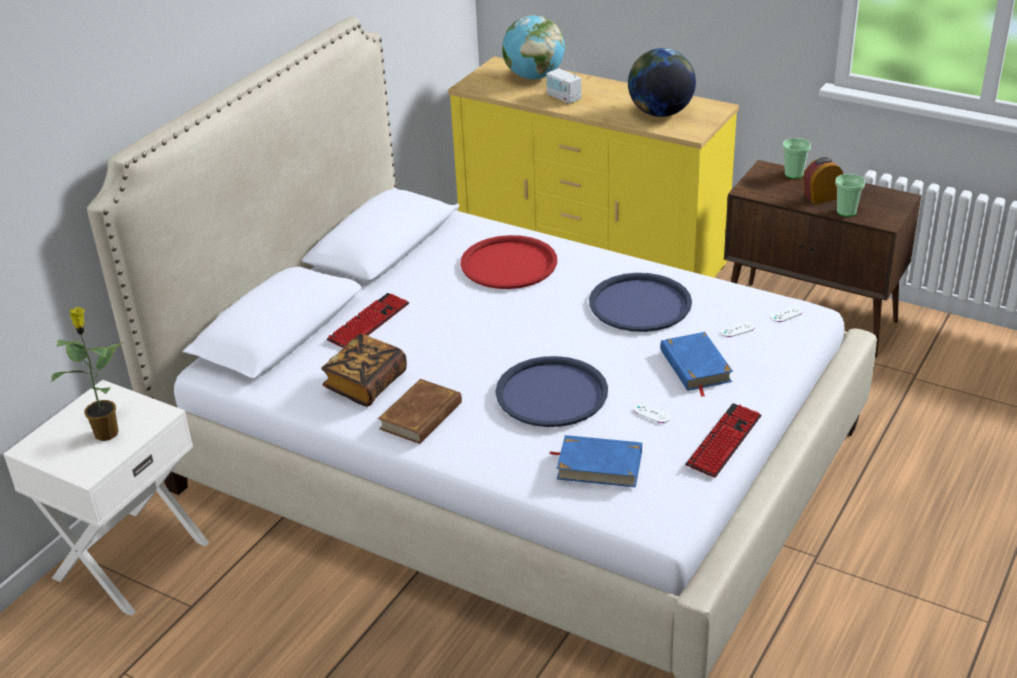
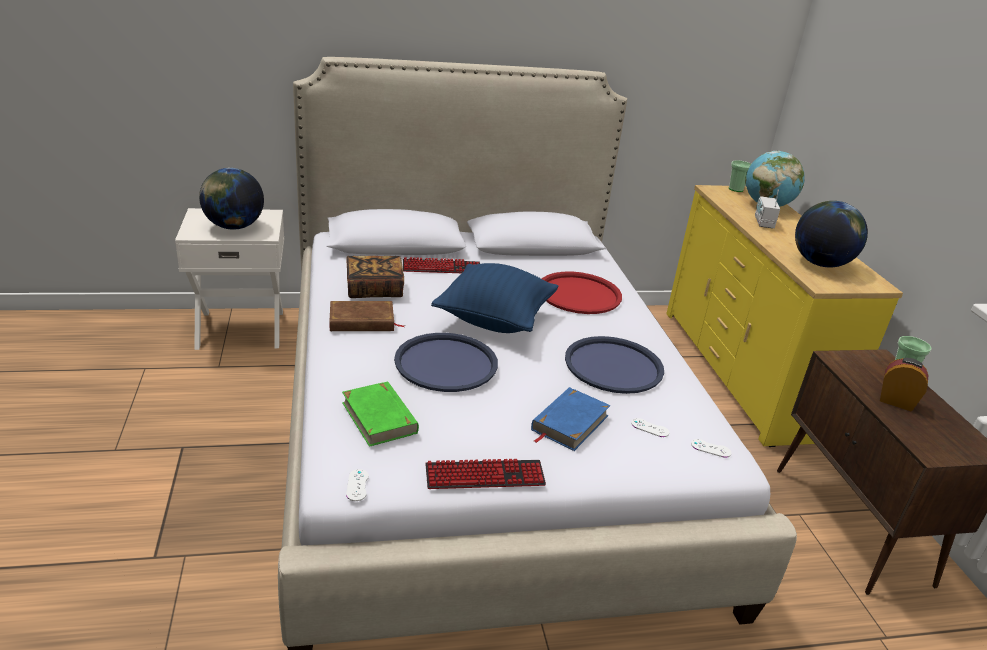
camera: 45 degrees right, 5 degrees down
potted plant [51,307,123,441] -> globe [199,168,264,230]
blue book [549,435,642,487] -> green book [342,381,419,447]
white game controller [634,403,670,423] -> white game controller moved to [346,469,369,501]
cup [835,174,865,217] -> cup moved to [729,160,751,192]
none -> blue pillow [431,263,558,333]

